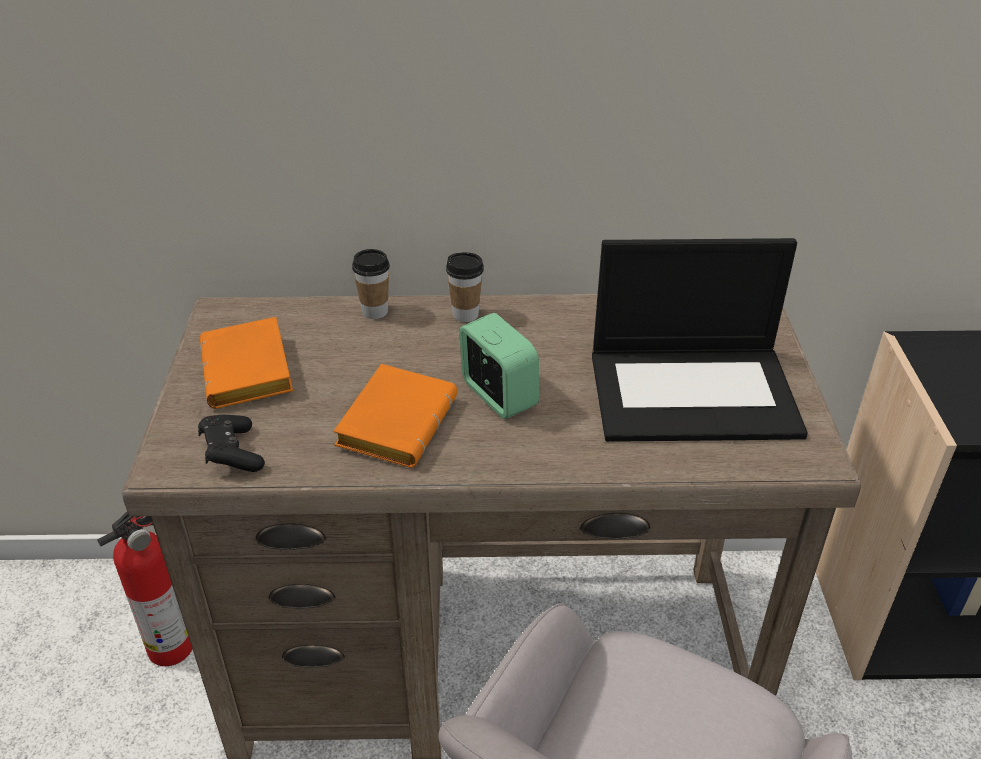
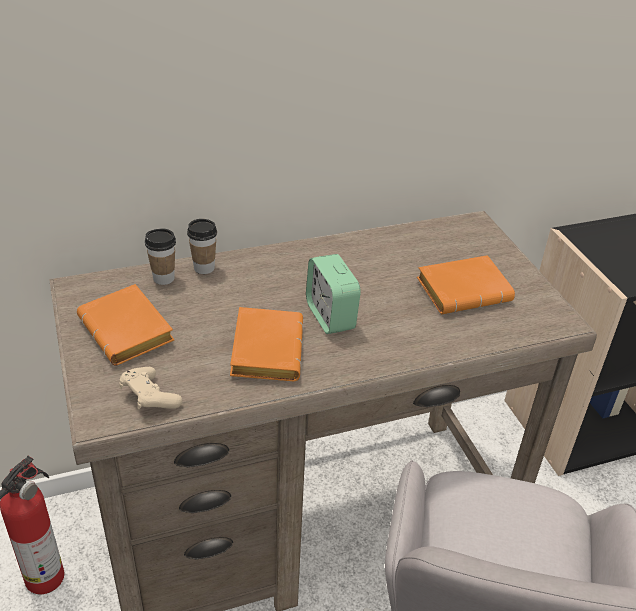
camera: 20 degrees left, 0 degrees up
black game controller [198,415,265,472] -> beige game controller [119,367,182,409]
cup [446,252,484,322] -> cup moved to [145,228,176,285]
alarm clock [459,313,539,419] -> alarm clock turned 150 degrees counterclockwise [306,254,361,334]
laptop [592,238,808,442] -> orange book [417,255,515,314]

